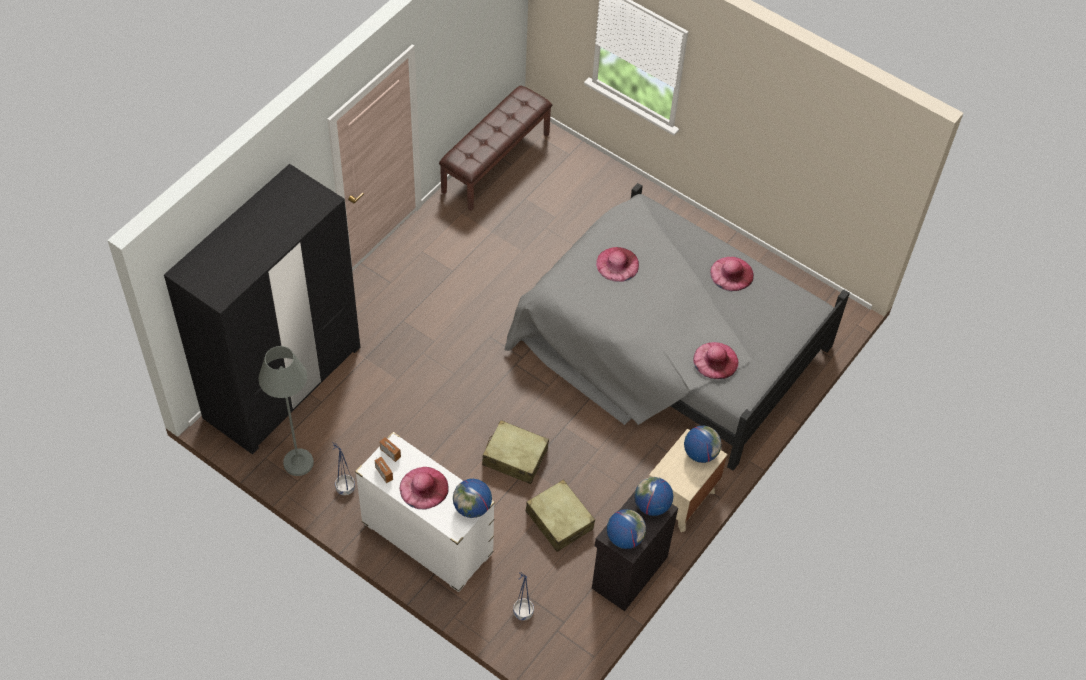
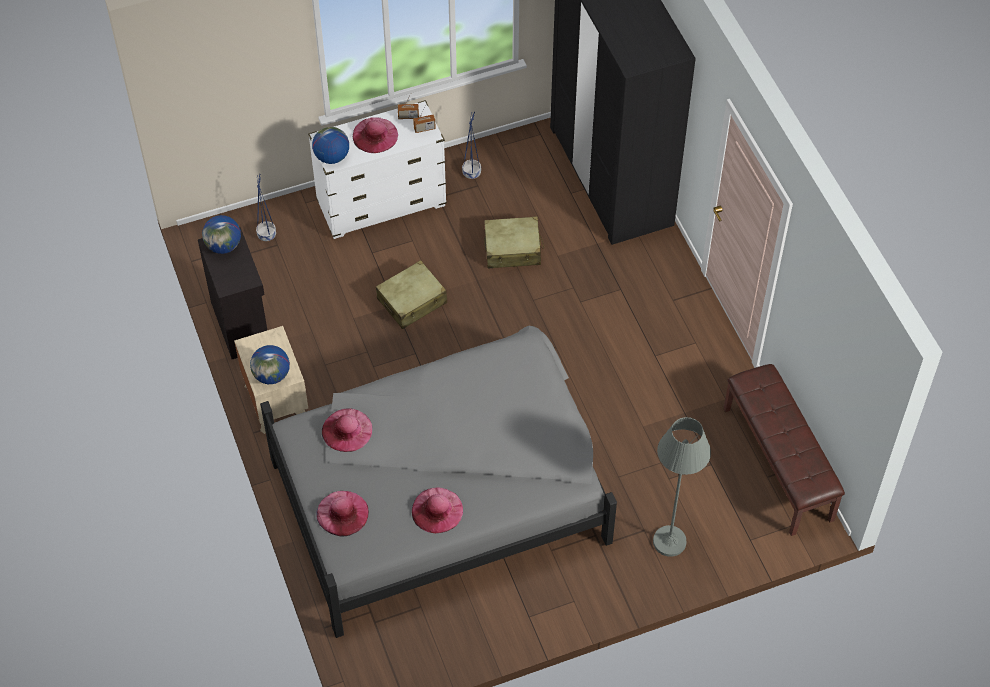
camera: 125 degrees right, 0 degrees up
grey floor lamp [259,346,314,476] -> grey floor lamp moved to [653,417,711,557]
beige suitcase [526,479,595,552] -> beige suitcase moved to [484,216,544,268]
pink hat [596,247,639,282] -> pink hat moved to [316,491,369,537]
globe [634,477,673,516] -> none

